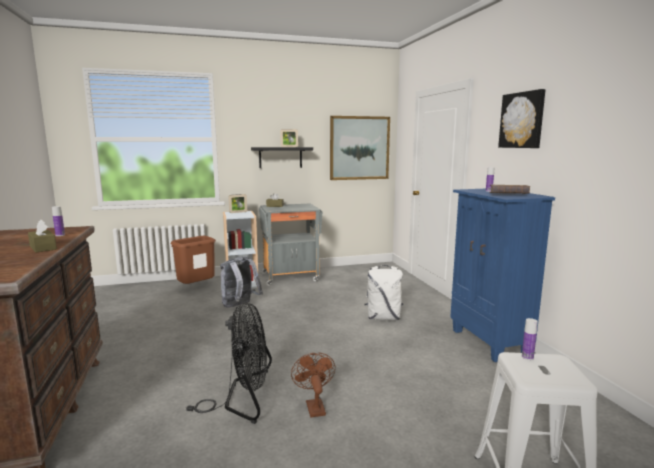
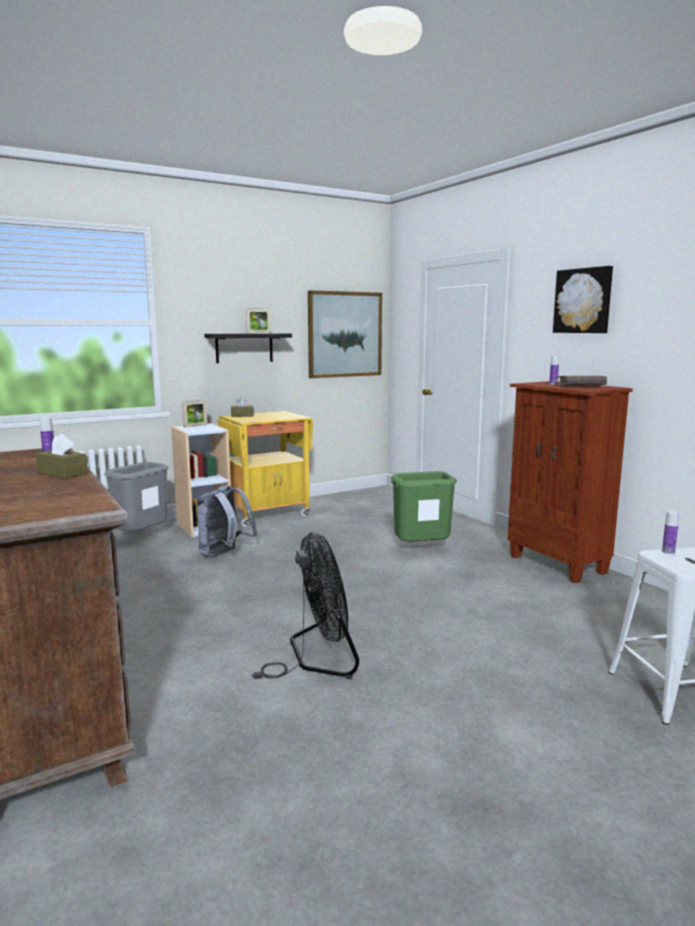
camera: 15 degrees left, 0 degrees up
brown trash can [171,236,216,284] -> grey trash can [104,462,169,532]
grey cart [259,204,322,286] -> yellow cart [218,411,313,527]
brown fan [291,352,336,417] -> none
white backpack [365,265,404,320] -> green trash can [391,471,457,542]
blue cabinet [450,189,555,362] -> brown cabinet [508,381,633,583]

